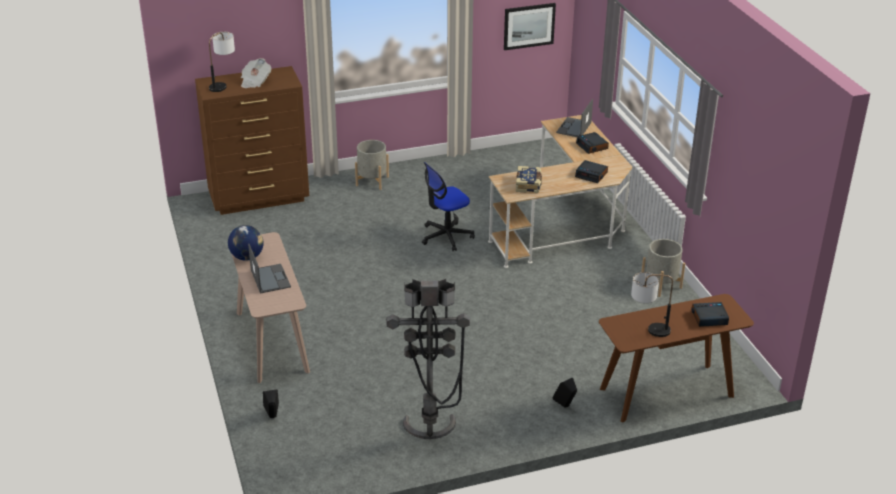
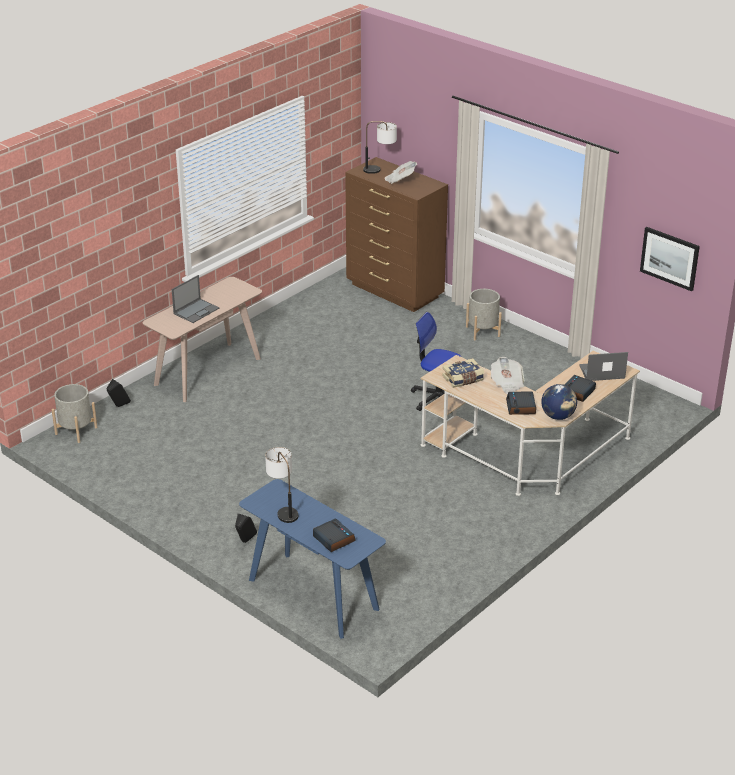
camera: 60 degrees right, 0 degrees up
globe [228,225,264,261] -> globe moved to [541,384,577,420]
grey floor lamp [386,279,470,439] -> none
brown console table [599,294,754,423] -> blue console table [239,479,386,639]
grey planter [642,239,685,297] -> grey planter moved to [52,384,97,443]
none -> newspaper [491,357,524,394]

